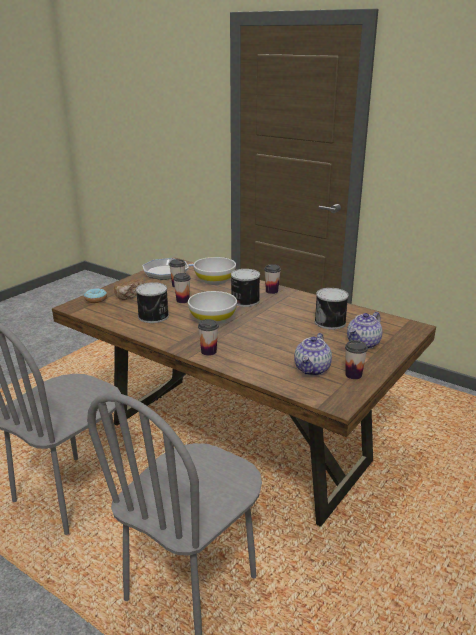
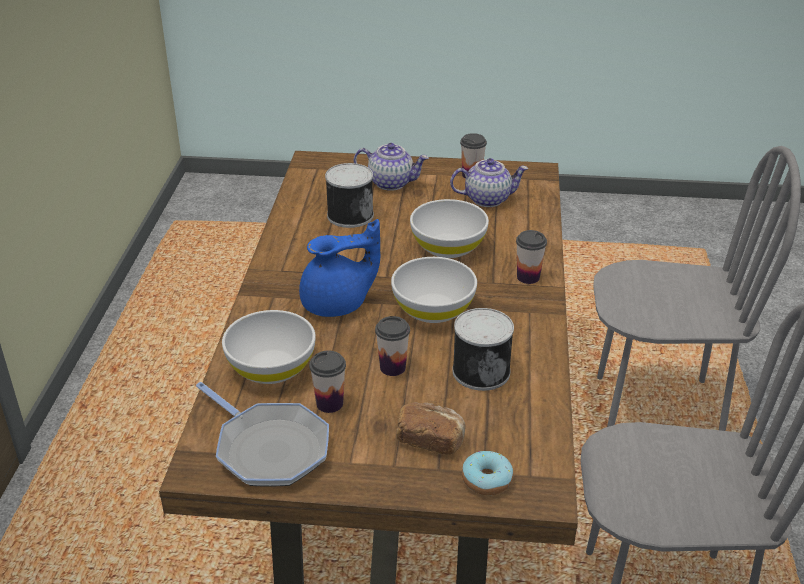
camera: 120 degrees left, 10 degrees up
can [231,269,260,307] -> blue teapot [299,219,380,317]
cup [264,264,281,294] -> none
none -> white bowl [410,199,489,258]

